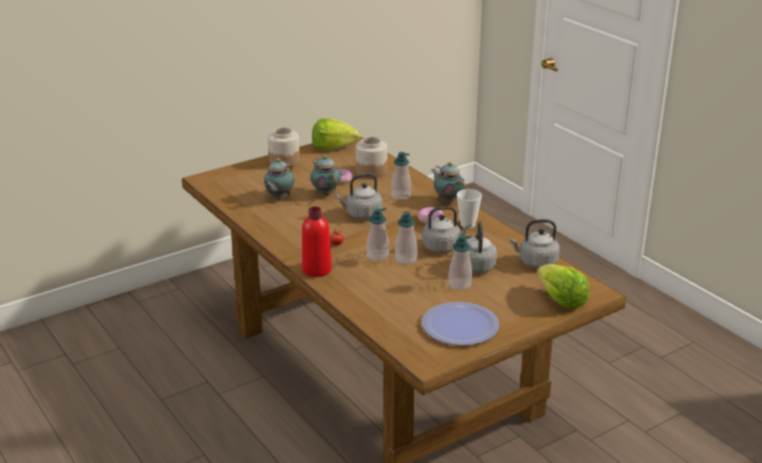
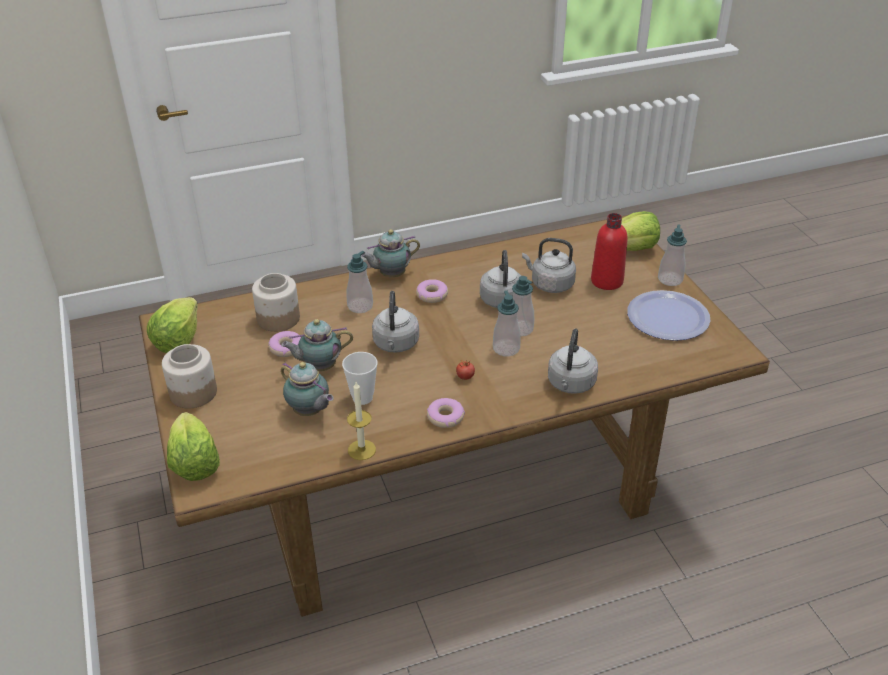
camera: 75 degrees left, 10 degrees up
red bottle [302,206,332,277] -> red bottle moved to [591,213,628,290]
soap dispenser [448,235,472,290] -> soap dispenser moved to [658,224,687,286]
cup [457,189,482,228] -> cup moved to [342,352,378,405]
grey kettle [509,219,560,268] -> grey kettle moved to [548,329,598,394]
none -> lettuce [167,412,220,481]
none -> candle [347,382,376,460]
none -> donut [427,398,465,428]

